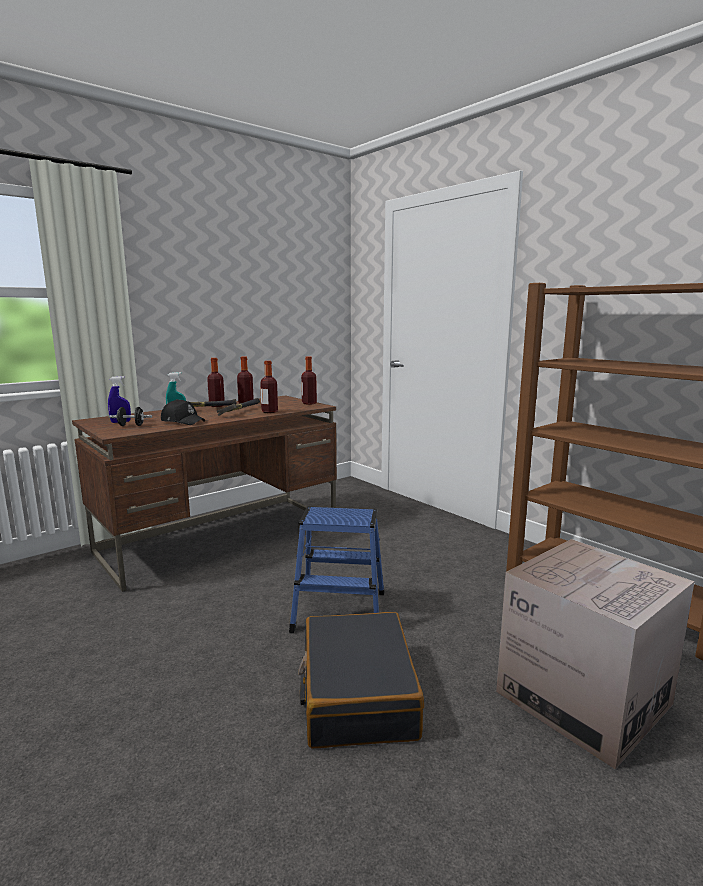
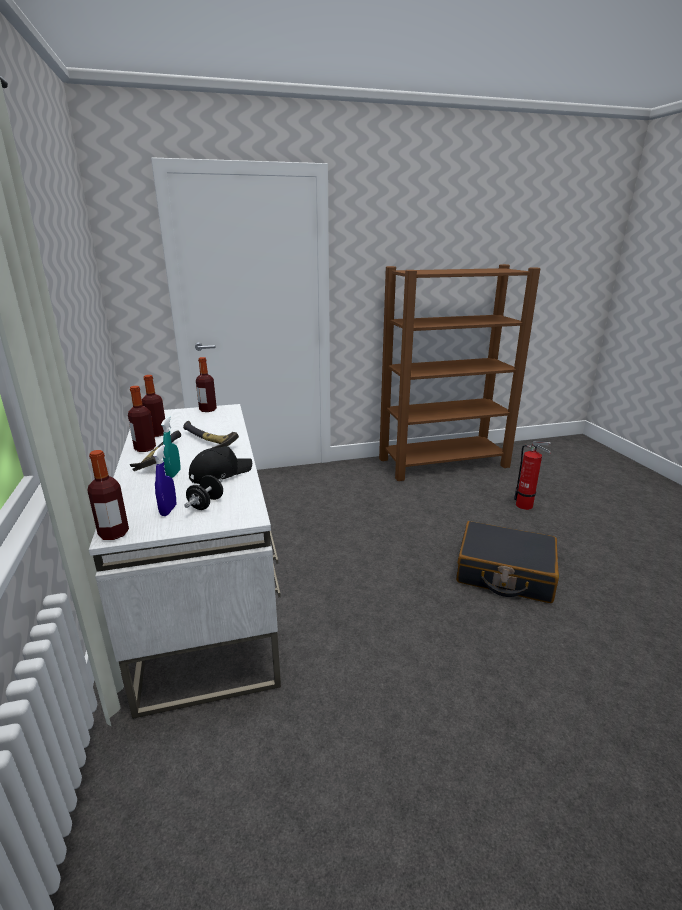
camera: 65 degrees left, 10 degrees up
brown desk [72,395,337,592] -> white desk [89,404,281,719]
bottle [260,361,278,413] -> bottle moved to [87,450,129,540]
blue step ladder [289,506,385,633] -> none
cardboard box [496,539,694,769] -> fire extinguisher [514,441,551,510]

